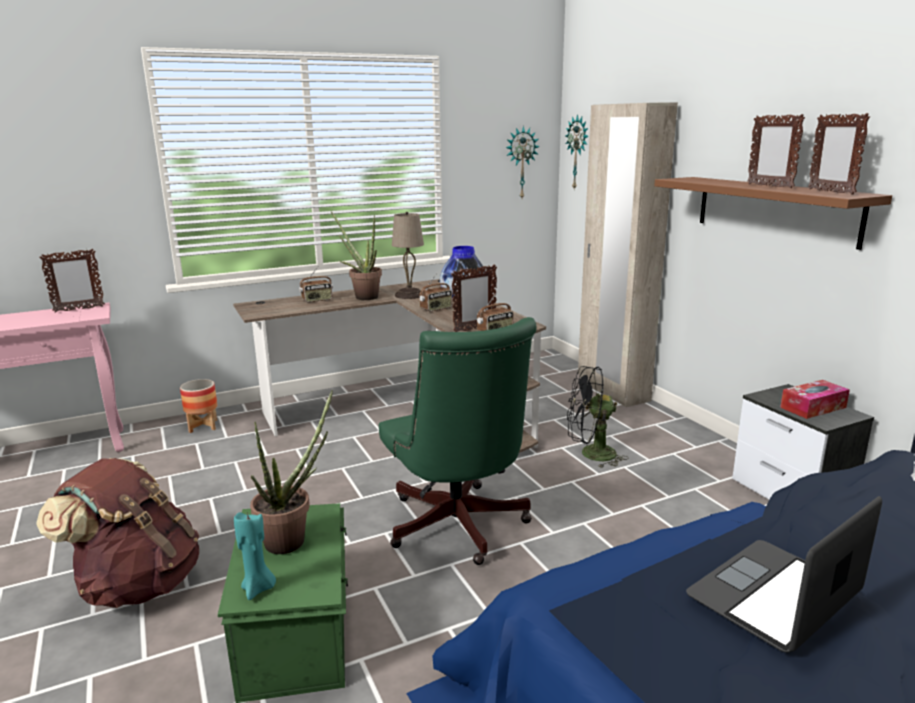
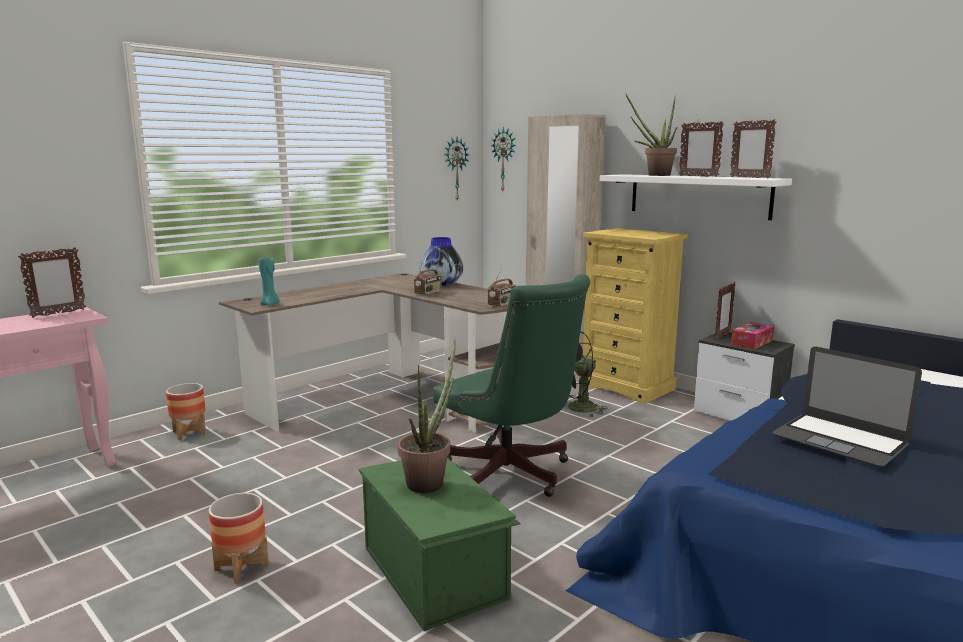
camera: 20 degrees left, 5 degrees down
brown backpack [36,458,199,608] -> planter [209,493,269,584]
turquoise candle [234,512,276,600] -> turquoise candle moved to [258,258,280,306]
radio [299,267,333,303] -> none
potted plant [331,212,382,300] -> potted plant moved to [625,93,677,176]
beige table lamp [392,212,424,299] -> none
picture frame [451,265,497,332] -> picture frame moved to [715,282,736,340]
brown shelf [654,177,892,250] -> white shelf [600,174,792,220]
laptop [686,496,882,653] -> laptop turned 75 degrees counterclockwise [772,347,922,467]
none -> yellow dresser [579,228,688,404]

